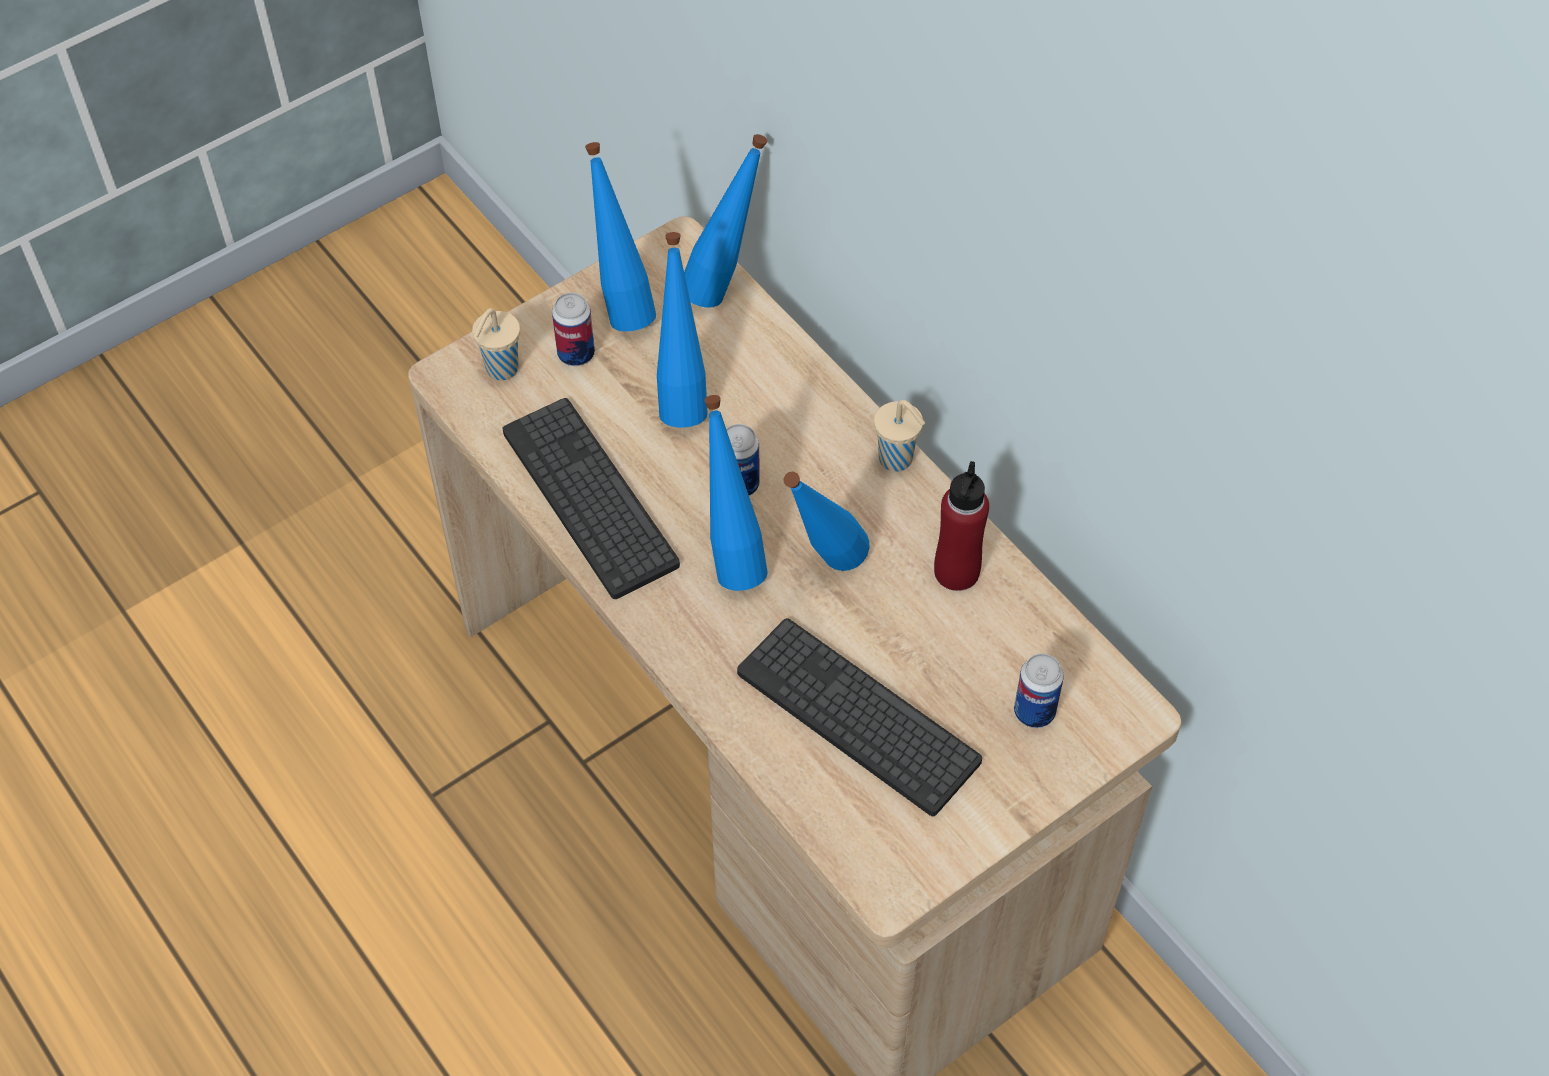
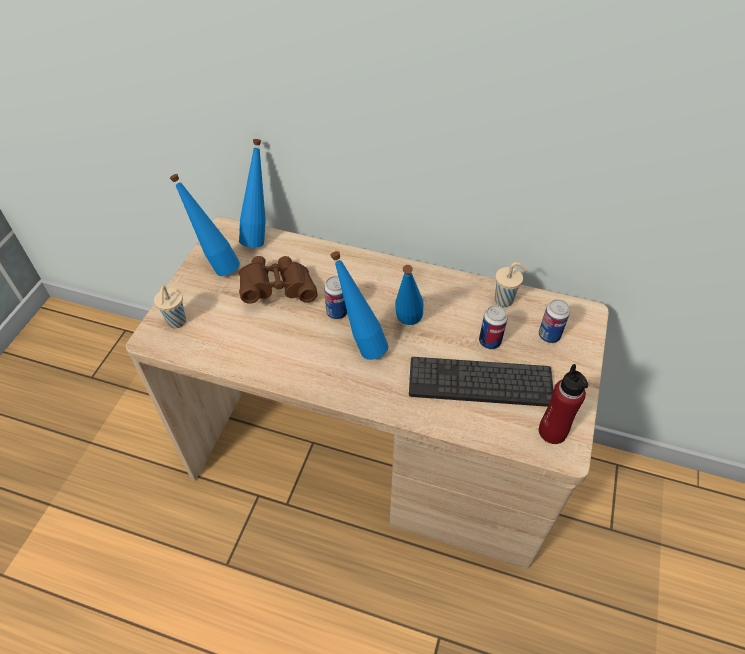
camera: 35 degrees left, 5 degrees down
keyboard [503,398,680,599] -> none
can [552,293,595,366] -> can moved to [479,305,508,349]
blue bottle [657,232,708,428] -> brown binoculars [239,256,318,304]
beige cup [874,400,925,472] -> beige cup moved to [495,262,528,307]
red bottle [934,461,989,591] -> red bottle moved to [539,364,588,444]

